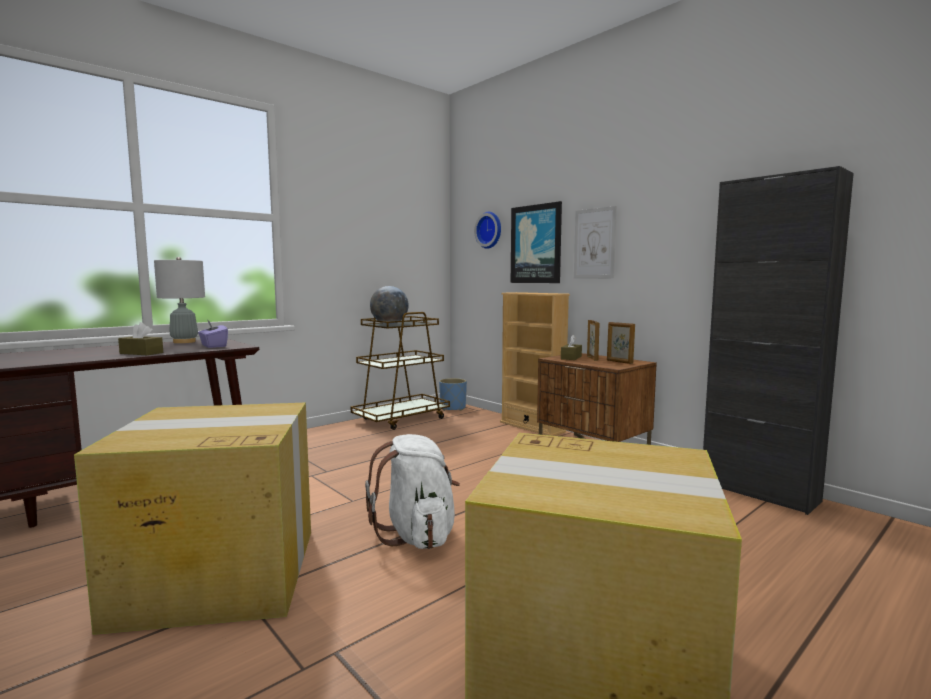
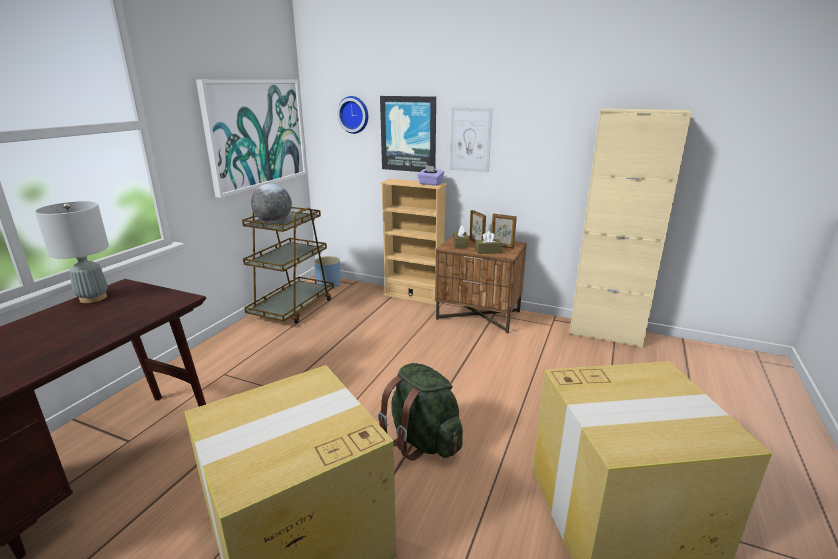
camera: 25 degrees left, 15 degrees up
brown tissue box [118,322,163,355] -> brown tissue box moved to [475,231,502,254]
purple tissue box [198,320,228,348] -> purple tissue box moved to [417,165,444,186]
white backpack [365,434,460,549] -> green backpack [378,363,463,461]
black cabinet [703,166,854,515] -> beige cabinet [569,108,692,348]
none -> picture [196,80,307,198]

